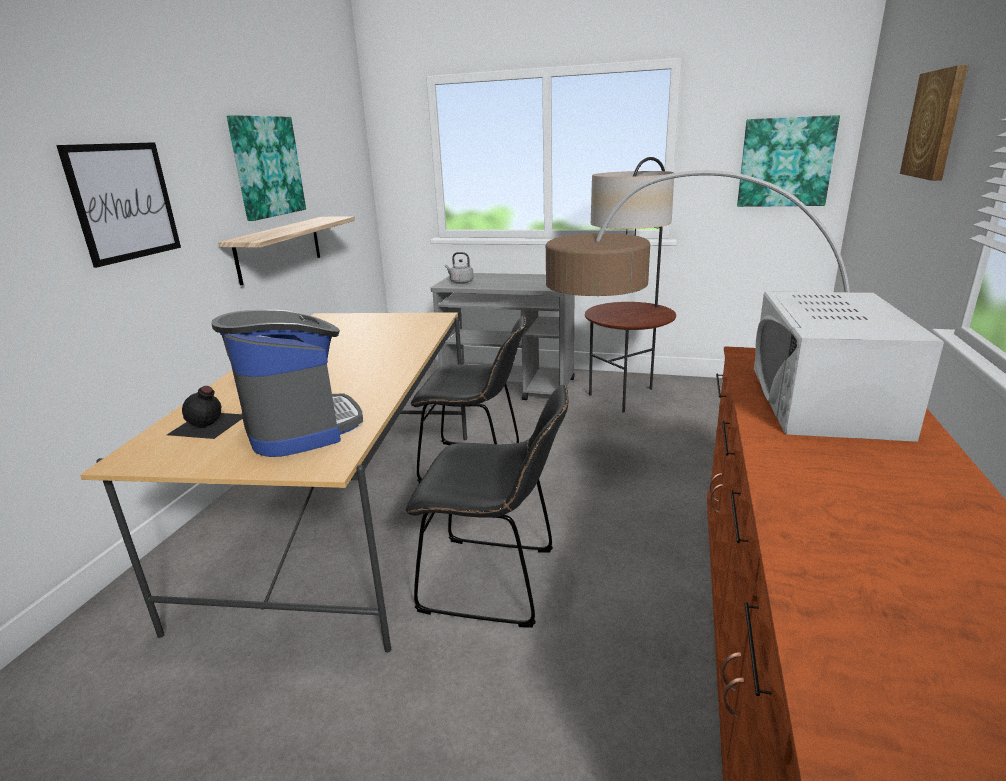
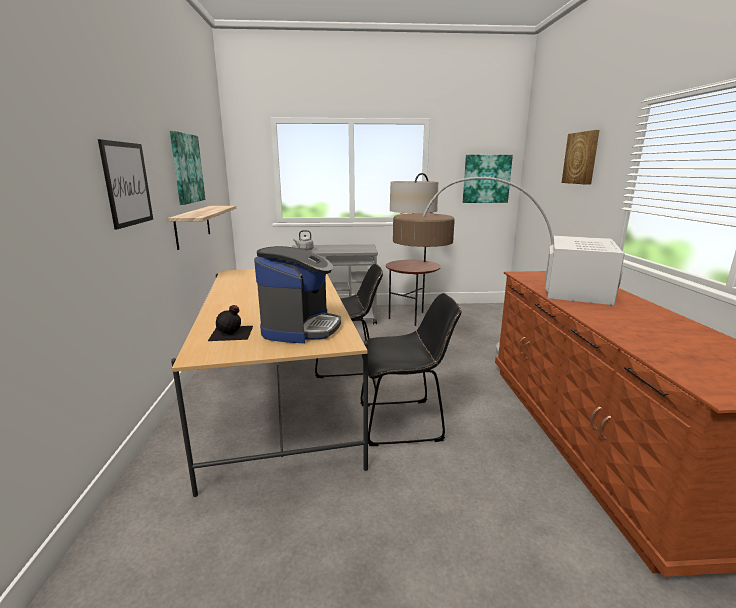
camera: 20 degrees left, 5 degrees down
coffee machine [211,309,363,457] -> coffee machine turned 60 degrees clockwise [254,246,341,343]
white microwave [754,292,944,442] -> white microwave turned 150 degrees counterclockwise [545,236,625,305]

